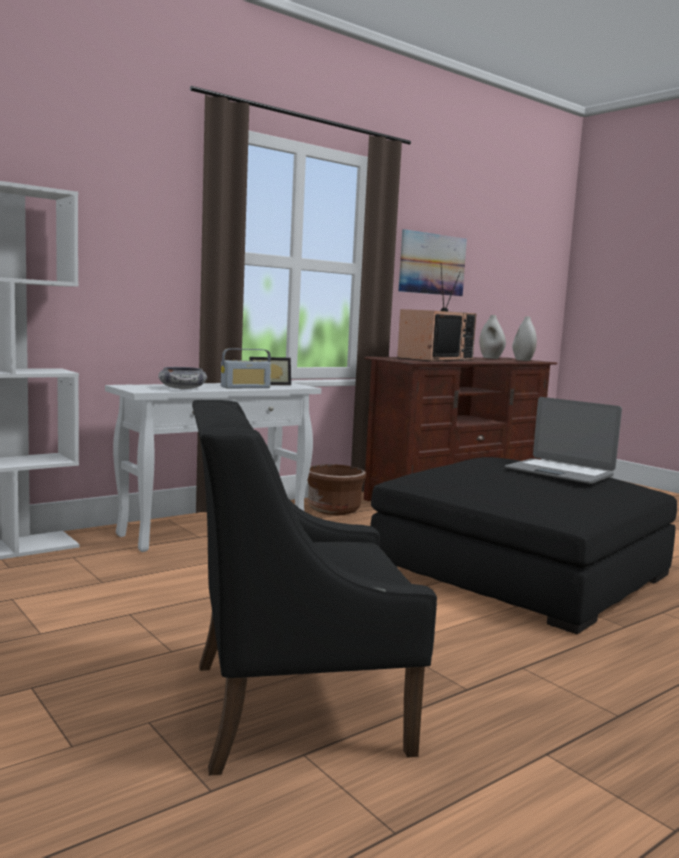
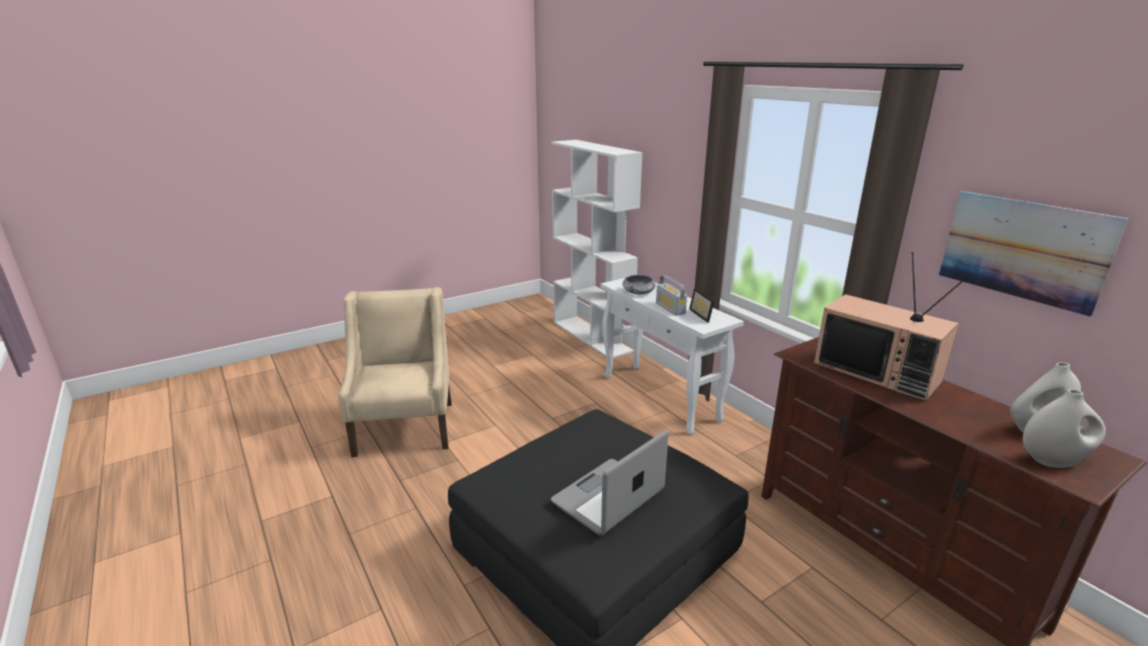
camera: 95 degrees right, 15 degrees up
black armchair [192,400,437,776] -> beige armchair [339,287,452,457]
brown planter [307,464,366,515] -> none

